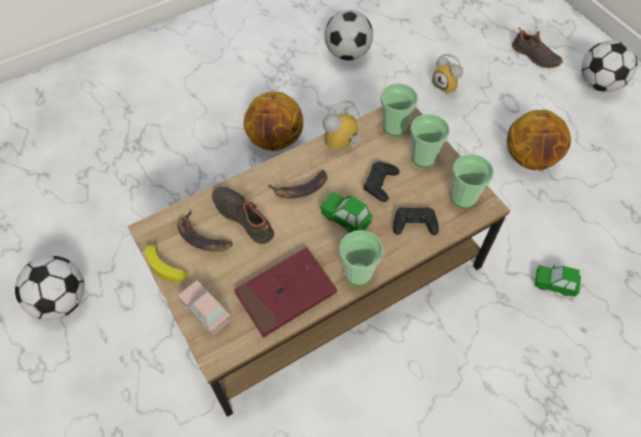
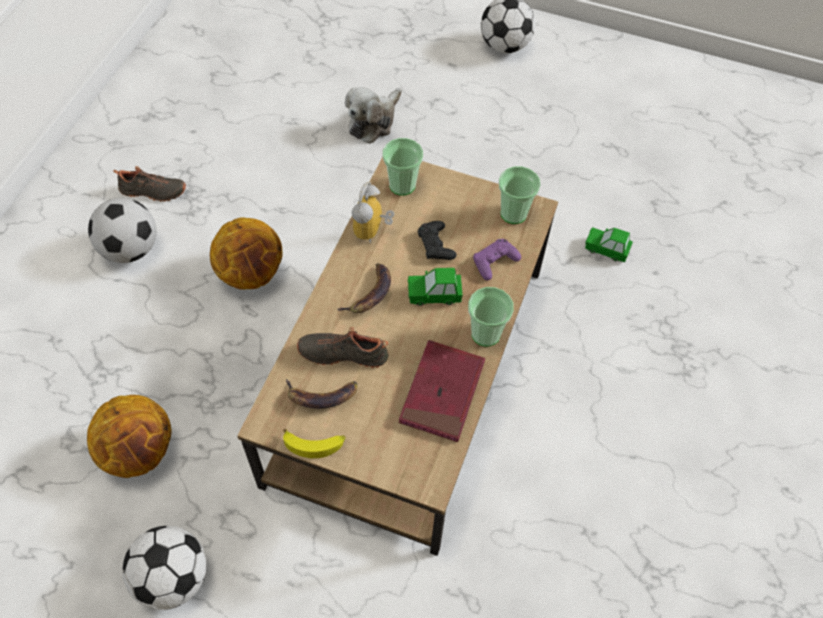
camera: 40 degrees left, 0 degrees up
pink toy car [177,280,231,336] -> none
football [325,10,373,60] -> football moved to [88,198,156,263]
black game controller [393,207,439,235] -> purple game controller [473,239,521,280]
cup [410,114,450,167] -> none
alarm clock [432,54,463,94] -> plush toy [345,87,402,144]
basketball [507,110,571,170] -> basketball moved to [87,395,172,478]
black shoe [512,27,563,68] -> black shoe moved to [113,166,186,202]
green toy car [535,265,581,297] -> green toy car turned 45 degrees clockwise [585,227,633,262]

